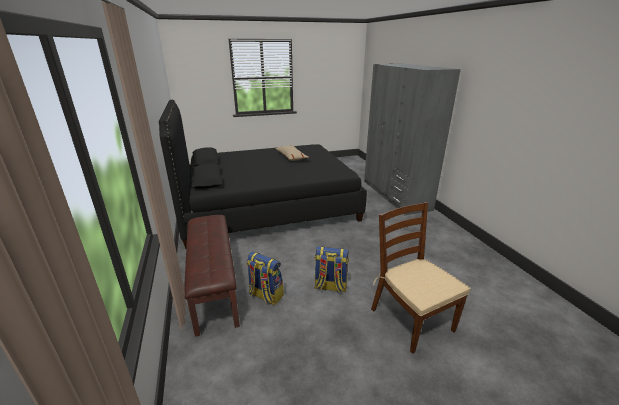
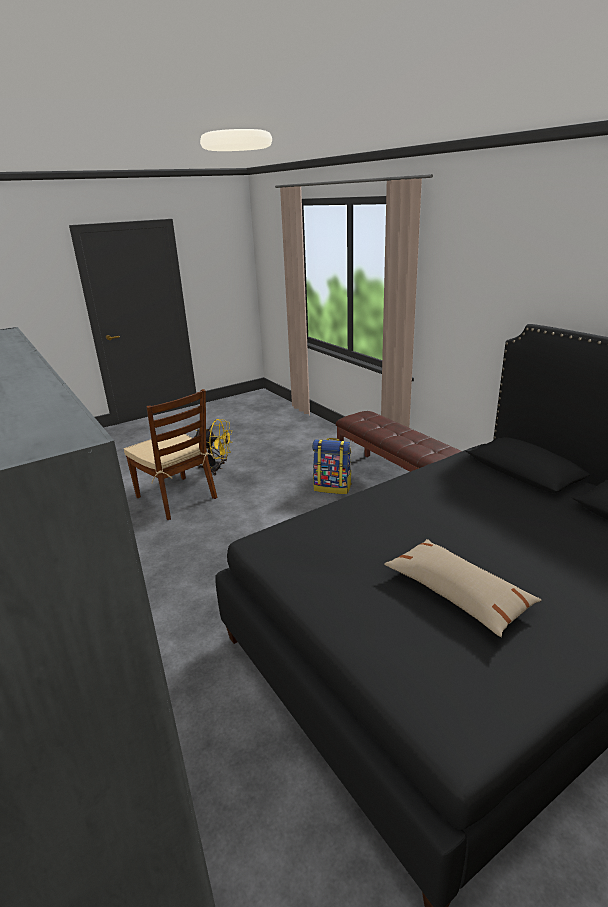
camera: 165 degrees right, 0 degrees up
backpack [314,246,349,292] -> none
none -> yellow fan [195,419,232,475]

